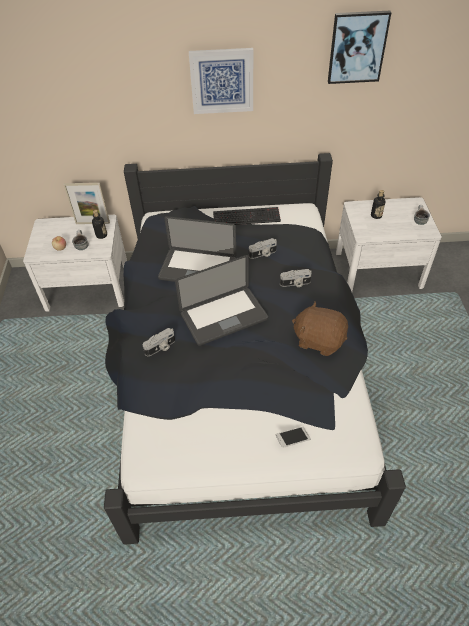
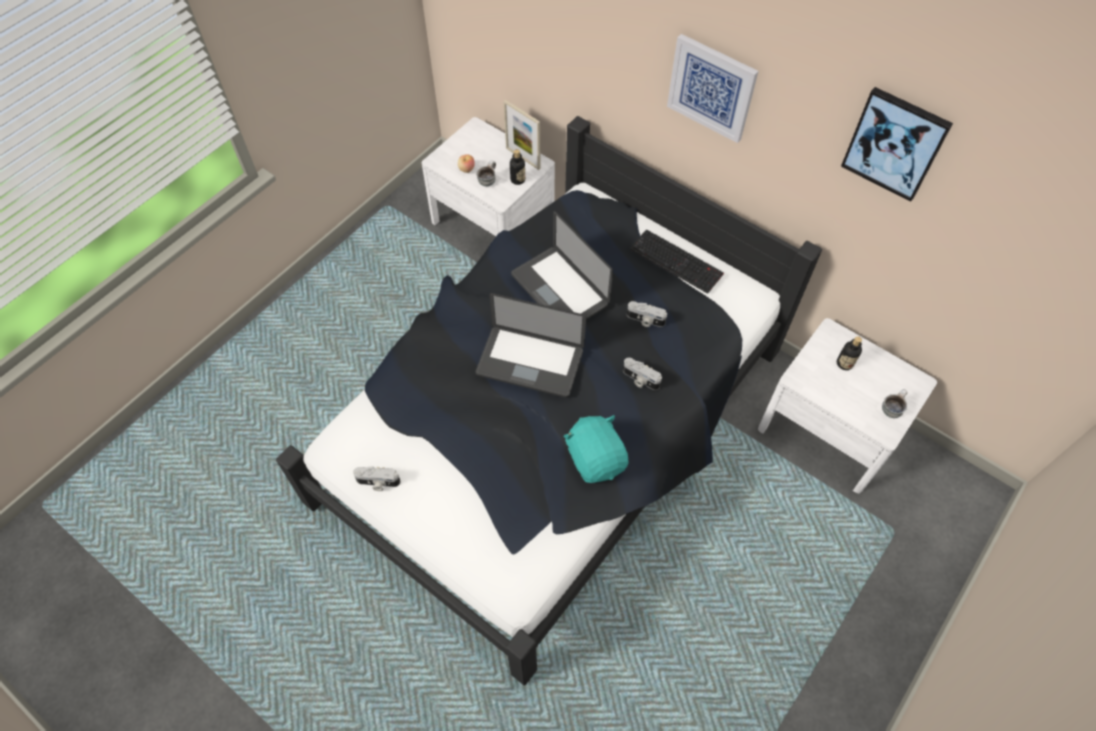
camera: 40 degrees right, 10 degrees up
camera [143,328,175,356] -> camera moved to [353,466,401,491]
phone [275,427,311,448] -> none
brown plush toy [292,302,348,356] -> turquoise plush toy [563,415,628,483]

